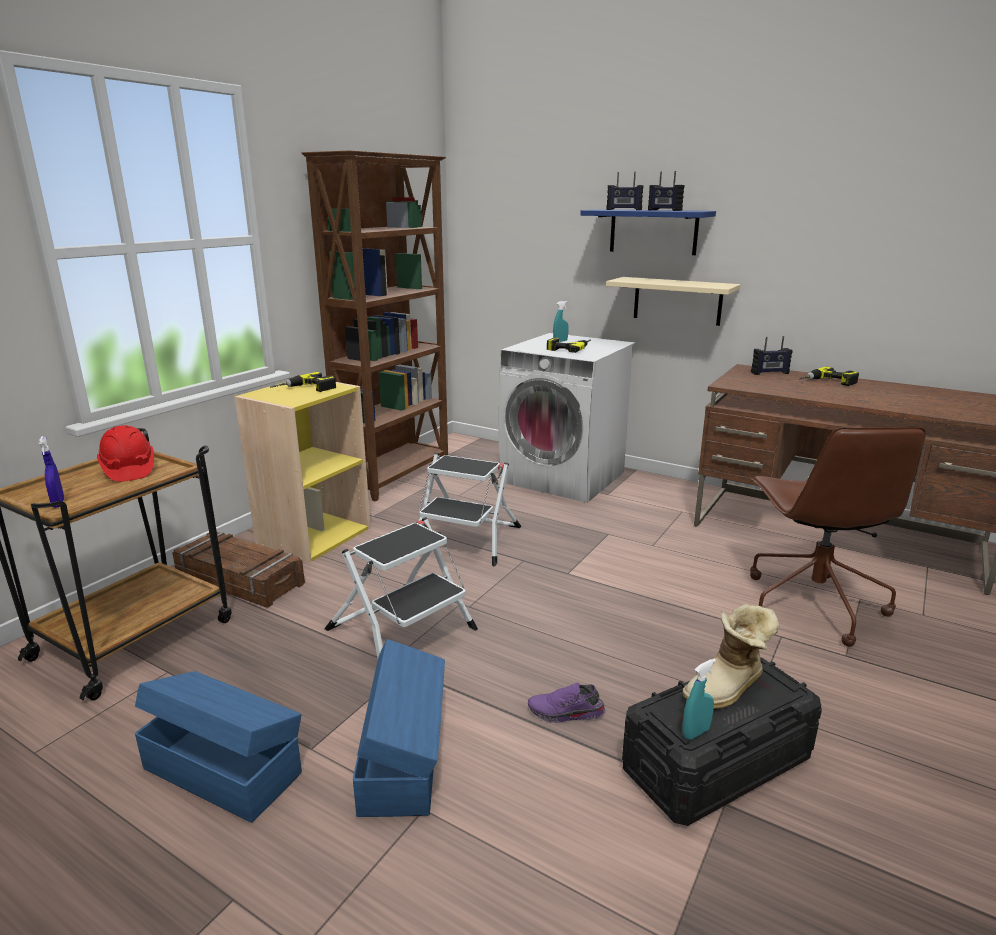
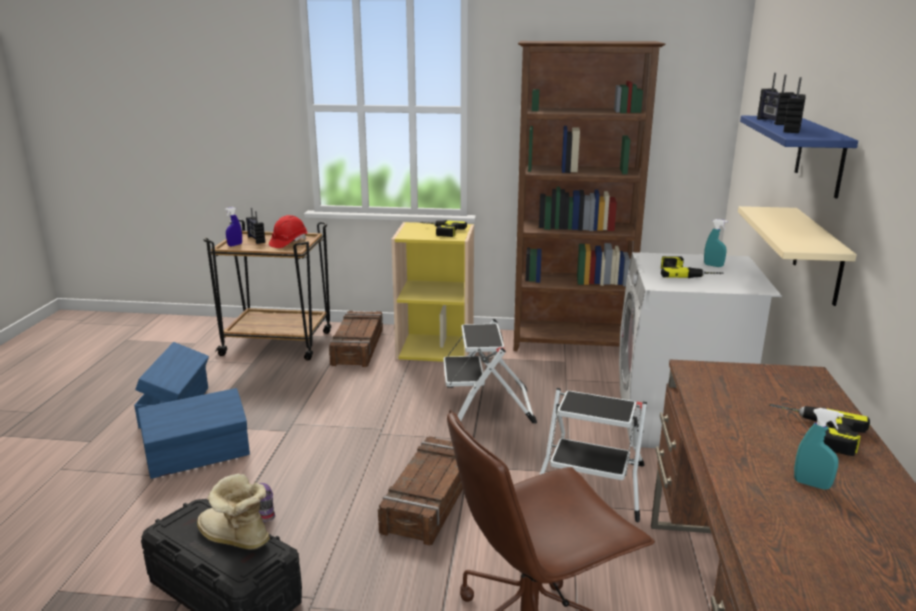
camera: 65 degrees right, 0 degrees up
step ladder [325,517,478,659] -> step ladder moved to [539,388,647,522]
turquoise spray bottle [682,658,716,740] -> turquoise spray bottle moved to [794,408,844,489]
radio [751,336,793,375] -> radio moved to [246,208,265,244]
none -> crate [378,436,463,545]

